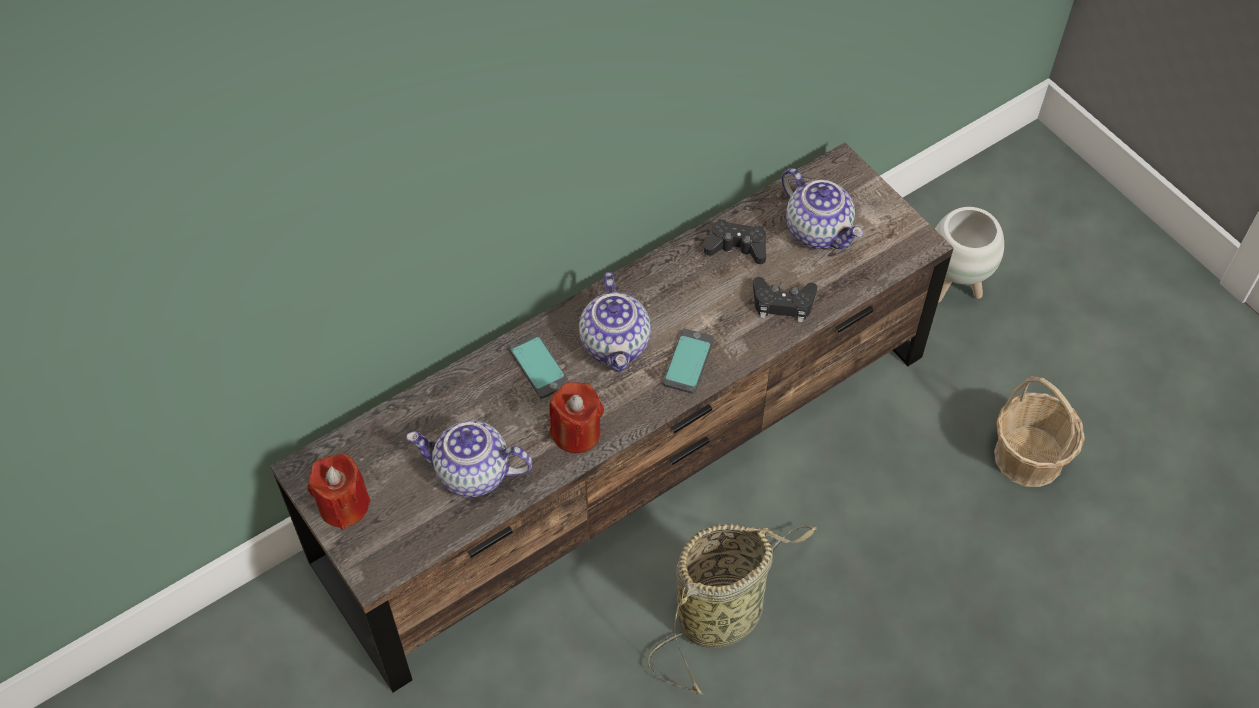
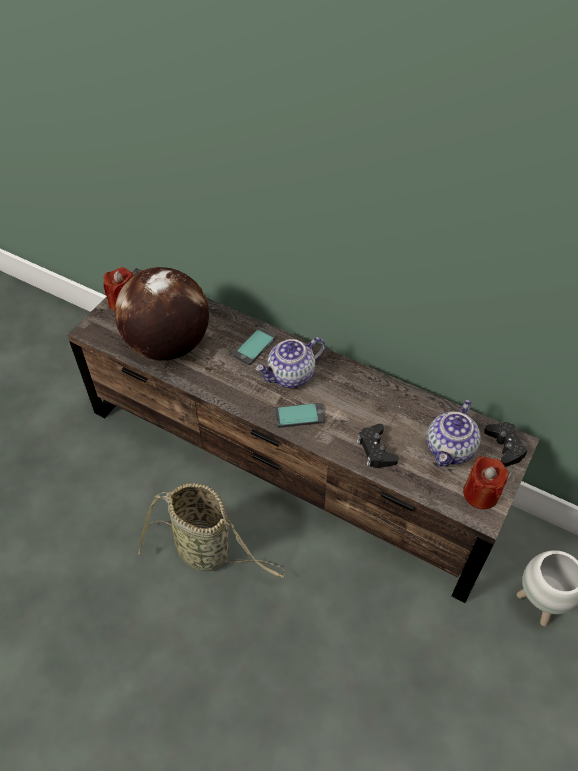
camera: 65 degrees right, 5 degrees down
teapot [406,420,532,497] -> globe [115,267,209,361]
red candle [549,382,604,453] -> red candle moved to [463,456,509,510]
black game controller [704,219,766,264] -> black game controller moved to [484,422,528,467]
basket [994,376,1085,487] -> none

